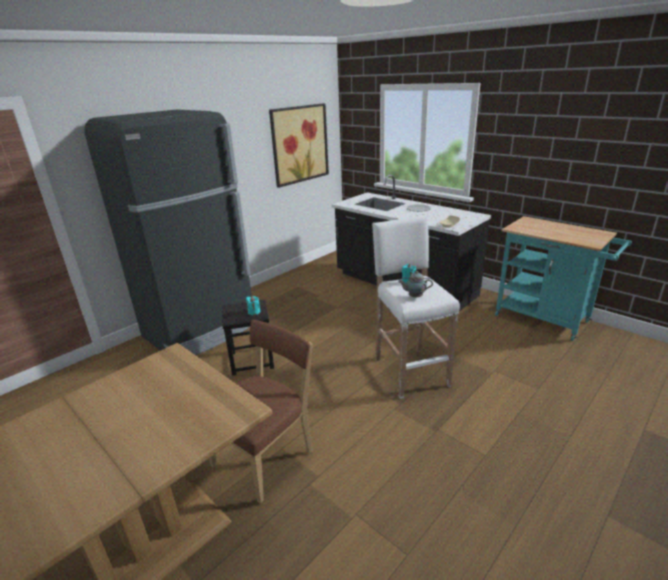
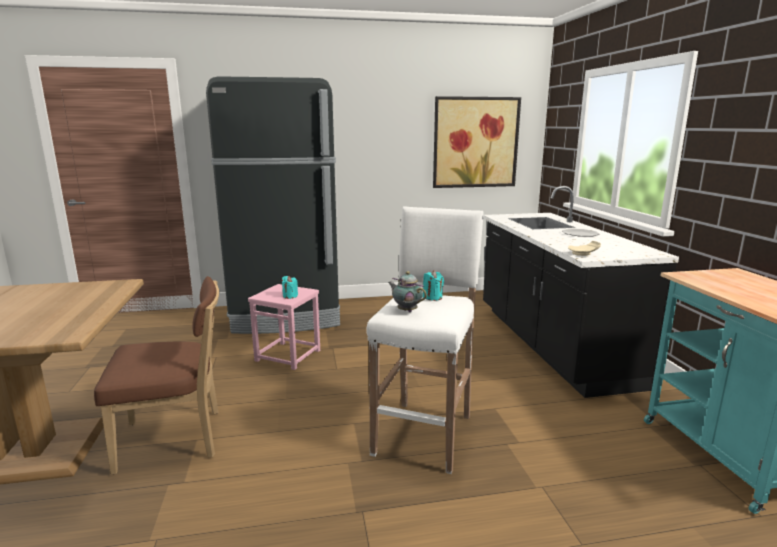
camera: 35 degrees right, 10 degrees down
black stool [222,299,274,376] -> pink stool [248,284,320,370]

